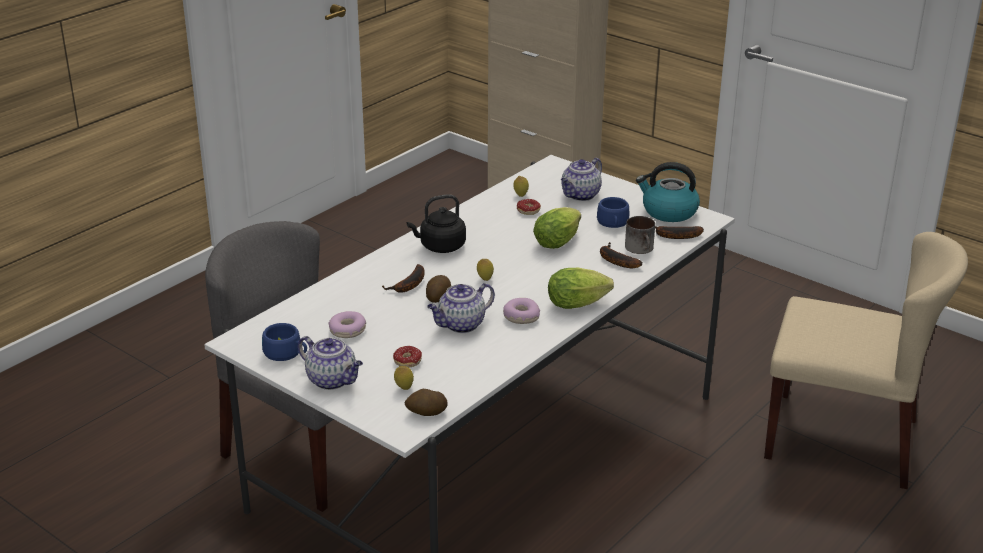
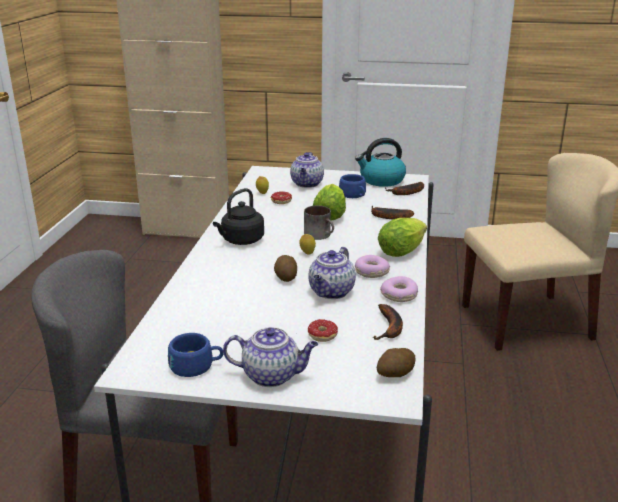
camera: 30 degrees left, 5 degrees down
donut [328,311,366,338] -> donut moved to [380,276,418,302]
banana [382,264,425,293] -> banana moved to [373,304,403,340]
lemon [394,366,414,390] -> none
mug [625,216,655,254] -> mug moved to [304,206,334,240]

